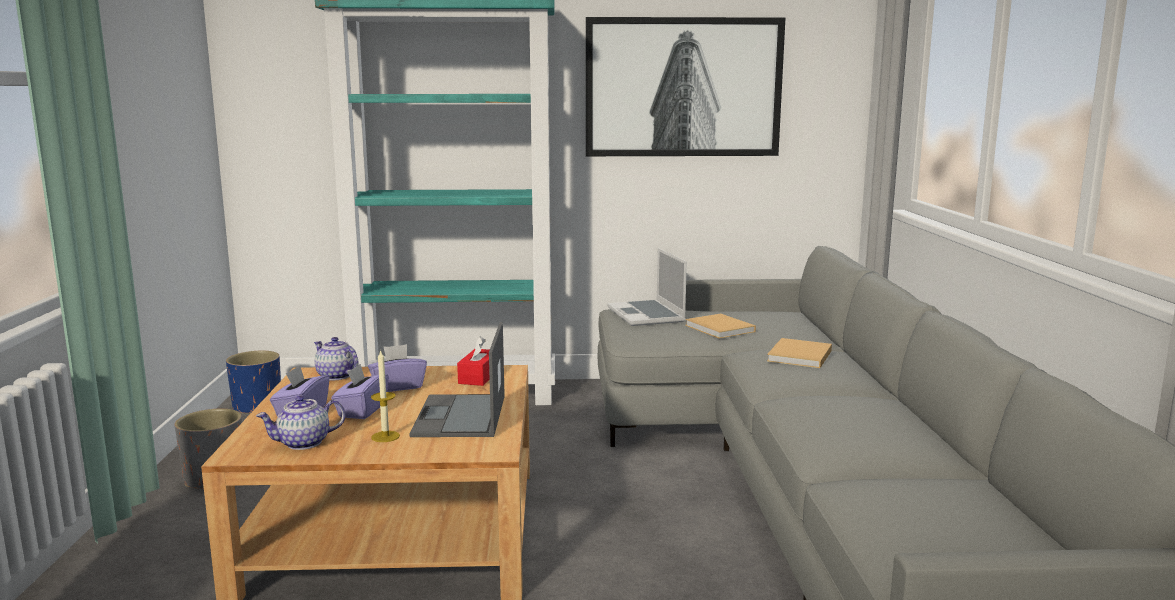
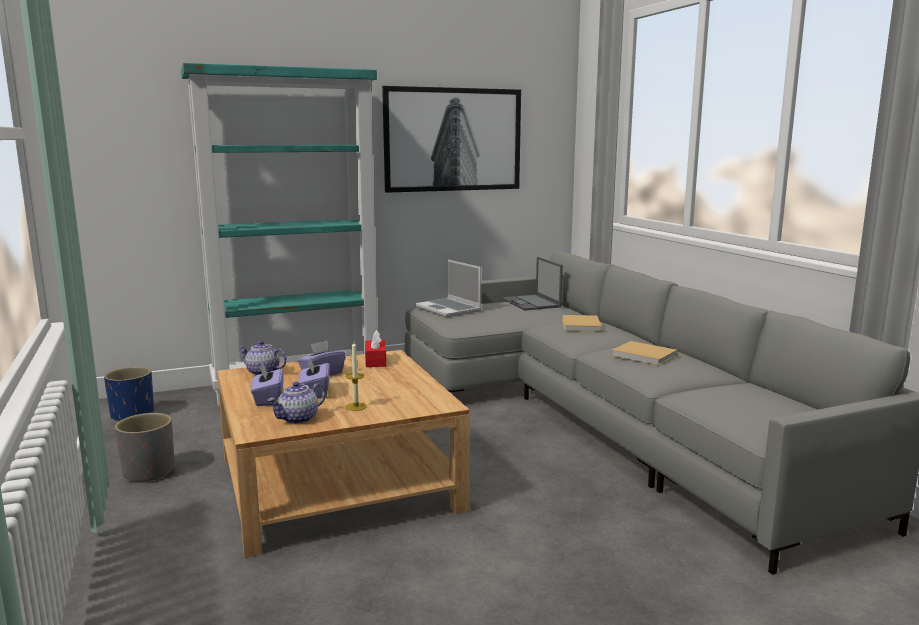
camera: 20 degrees left, 0 degrees up
laptop [409,322,504,437] -> laptop moved to [502,257,563,311]
beige book [685,314,756,339] -> beige book moved to [611,341,677,366]

